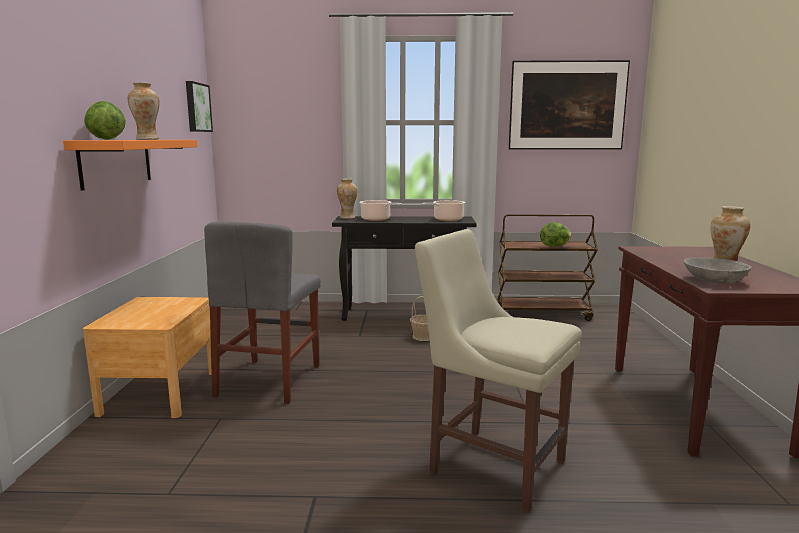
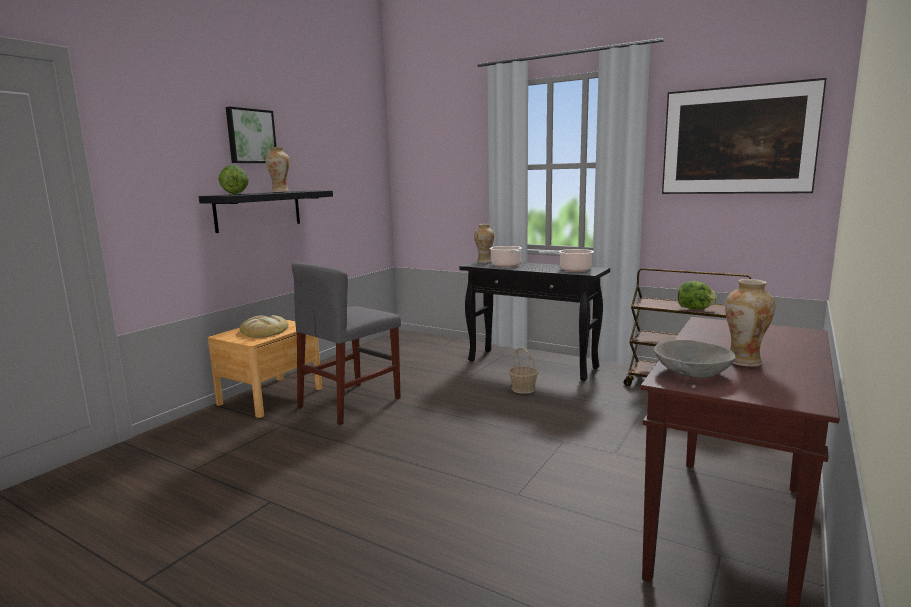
camera: 30 degrees right, 0 degrees up
orange shelf [63,140,197,190] -> black shelf [199,190,333,233]
picture [186,81,213,132] -> picture moved to [226,107,276,163]
beige chair [415,229,582,513] -> none
none -> bread [240,315,289,338]

